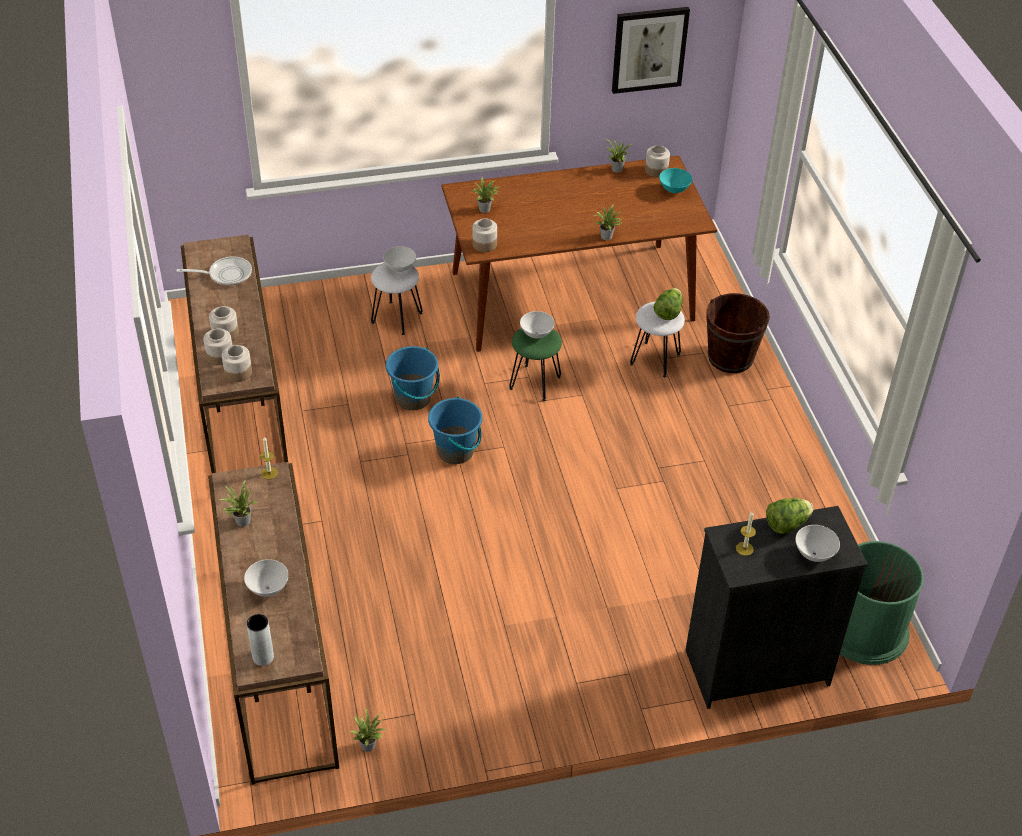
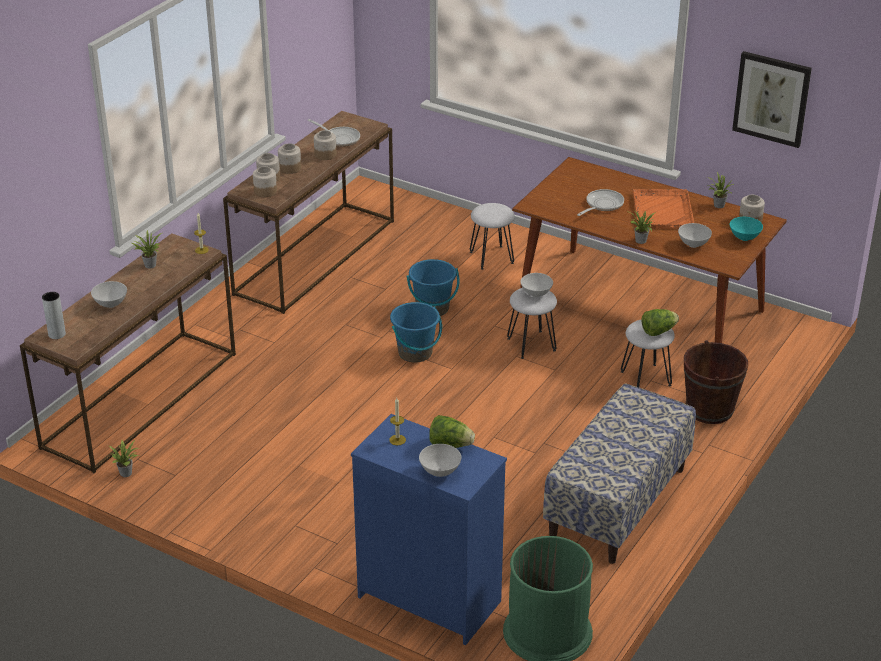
camera: 45 degrees right, 10 degrees down
white bowl [383,246,416,272] -> white bowl moved to [678,223,712,248]
potted plant [472,177,499,213] -> none
jar [472,219,497,252] -> jar moved to [314,130,337,160]
green stool [509,328,562,401] -> white stool [507,288,557,359]
black dresser [686,506,867,709] -> blue dresser [351,414,507,645]
none -> bench [543,383,696,564]
none -> frying pan [577,189,624,216]
none -> orange tray [632,189,694,229]

